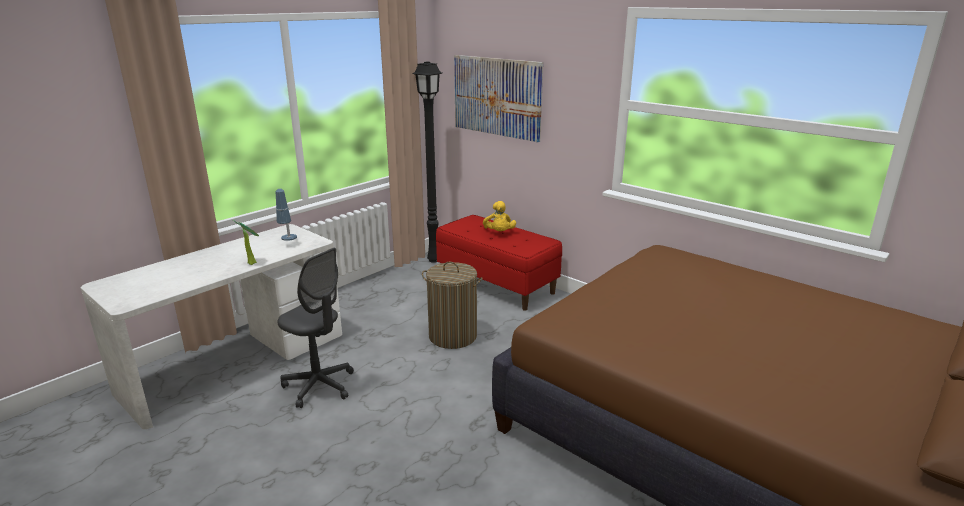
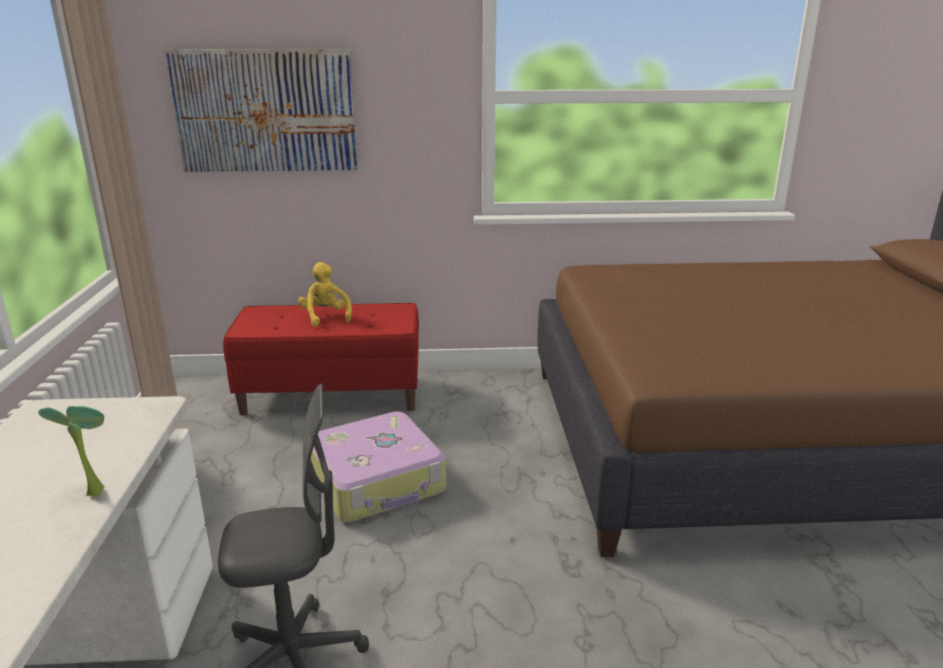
camera: 45 degrees left, 0 degrees up
table lamp [275,189,297,241] -> none
black floor lamp [412,62,442,263] -> none
laundry basket [422,262,483,349] -> suitcase [311,412,446,522]
yellow plush toy [483,201,516,231] -> yellow plush toy turned 150 degrees counterclockwise [298,262,352,326]

